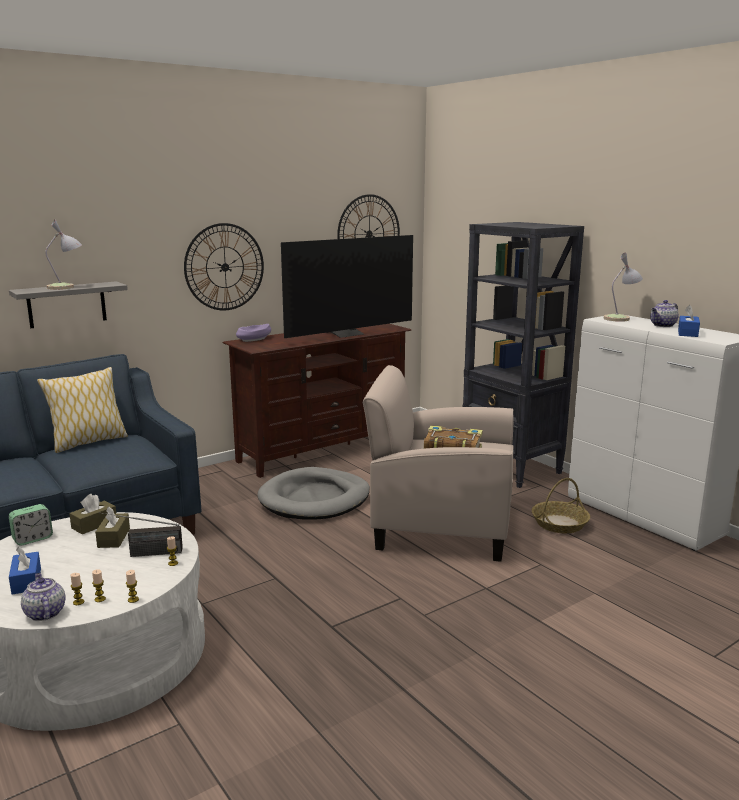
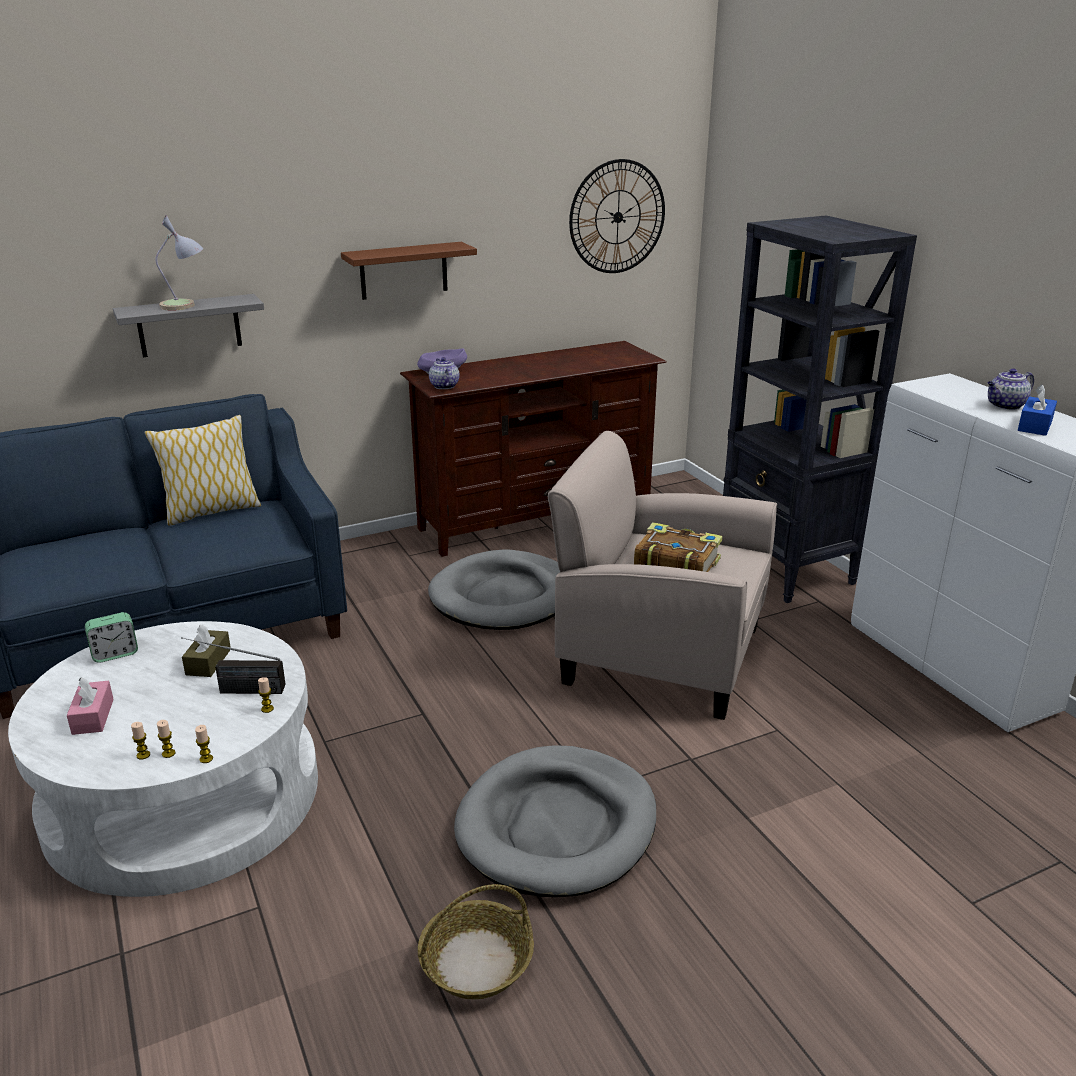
camera: 10 degrees right, 10 degrees up
blue tissue box [9,547,41,595] -> pink tissue box [67,678,114,735]
teapot [21,573,65,621] -> teapot moved to [429,357,459,389]
brown tissue box [69,494,116,534] -> none
wall clock [184,223,264,311] -> brown shelf [341,242,477,300]
television [281,235,413,338] -> none
basket [532,478,590,533] -> basket moved to [418,884,534,999]
table lamp [603,252,643,322] -> none
none -> grey dog bed [454,745,656,897]

